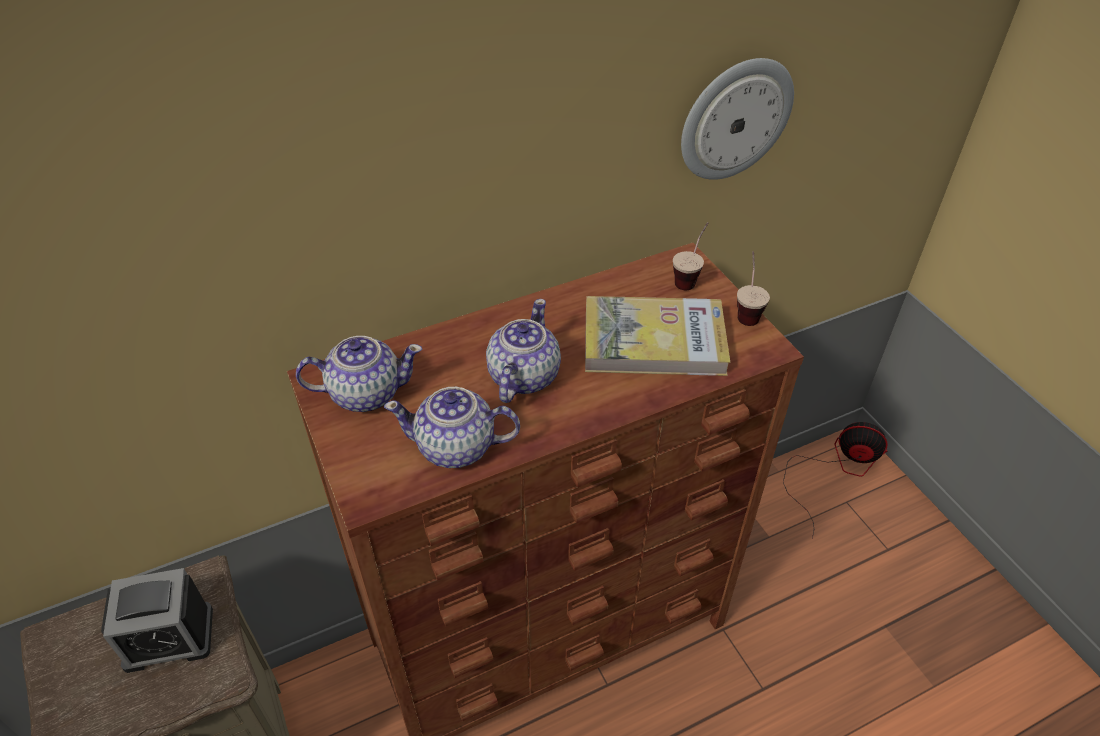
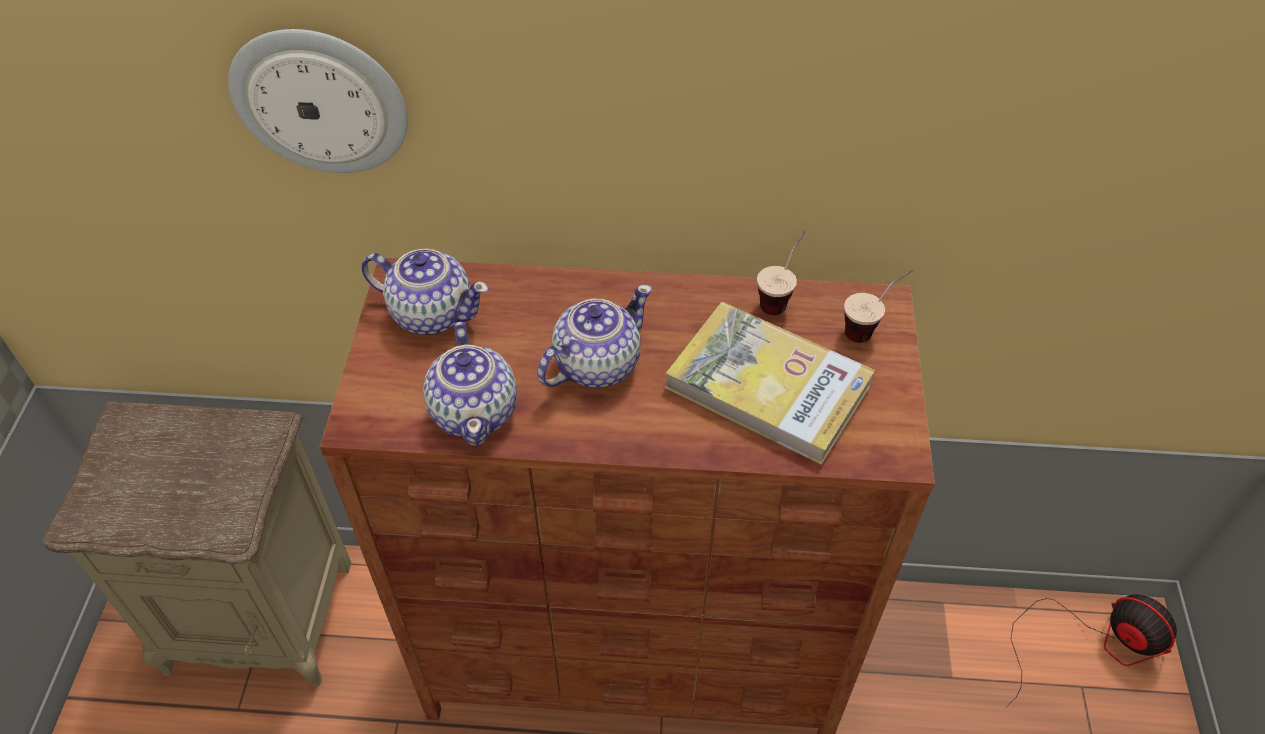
camera: 30 degrees right, 5 degrees up
alarm clock [101,568,213,673] -> none
teapot [384,387,520,468] -> teapot turned 135 degrees counterclockwise [423,322,517,446]
wall clock [681,58,794,180] -> wall clock moved to [228,29,408,173]
cup [737,251,770,326] -> cup moved to [757,230,806,315]

